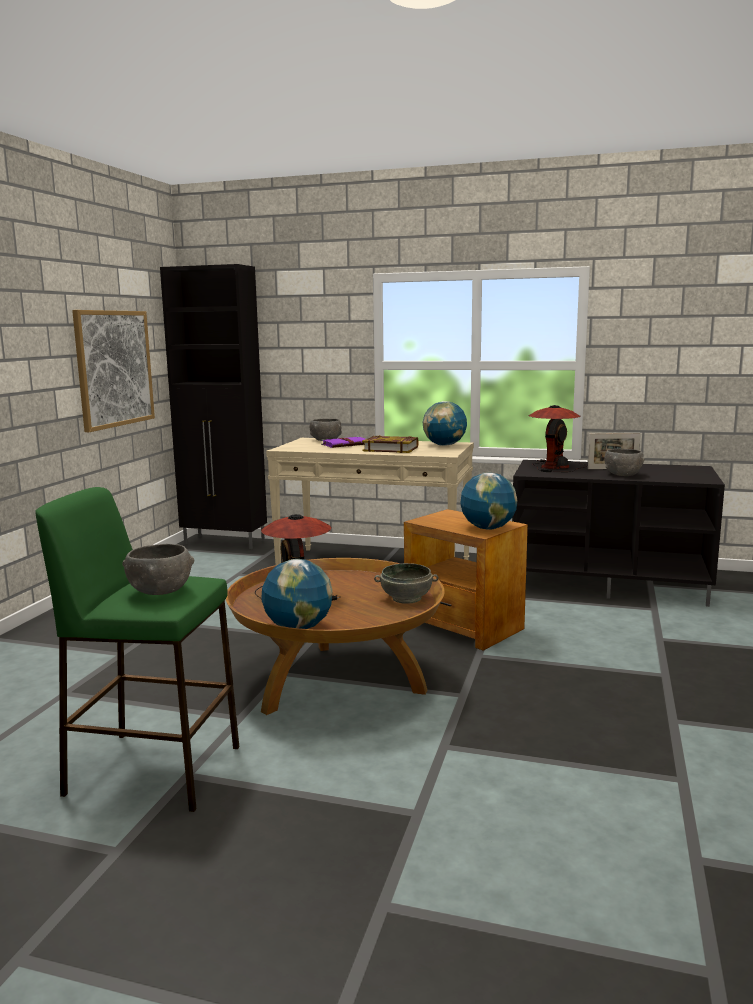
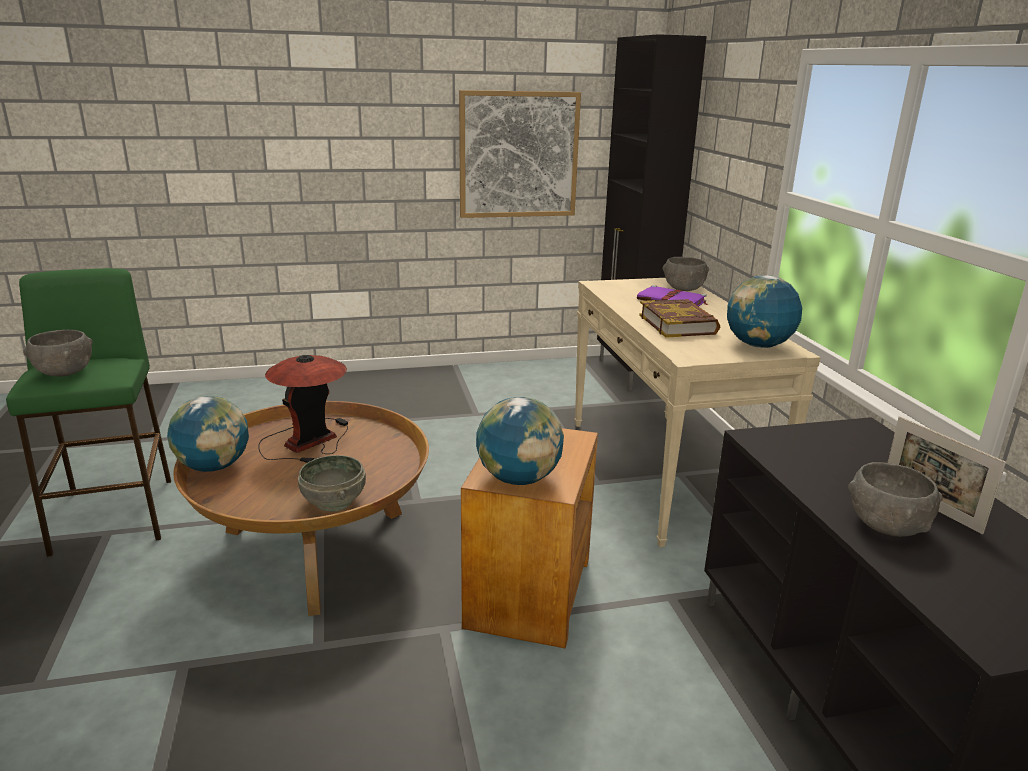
camera: 60 degrees right, 10 degrees up
table lamp [529,405,587,472] -> none

